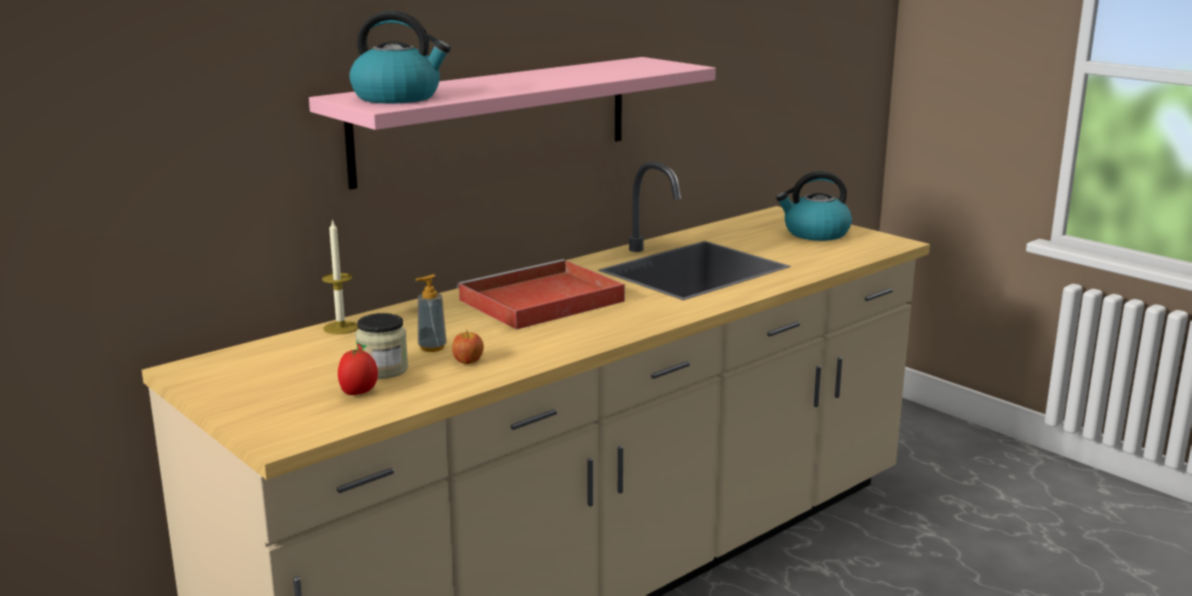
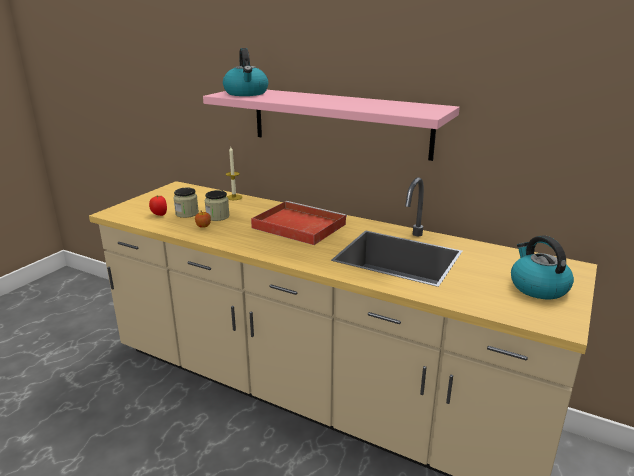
camera: 70 degrees right, 5 degrees up
soap dispenser [415,274,447,352] -> jar [205,190,230,221]

